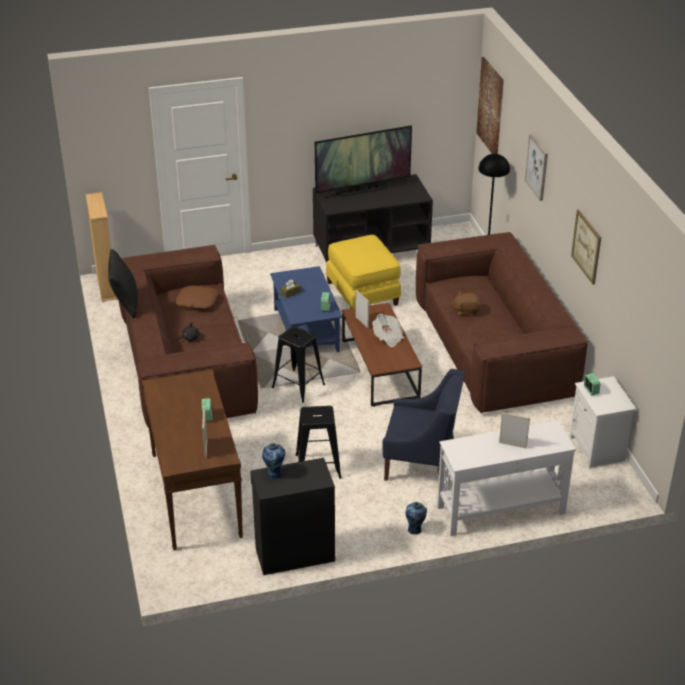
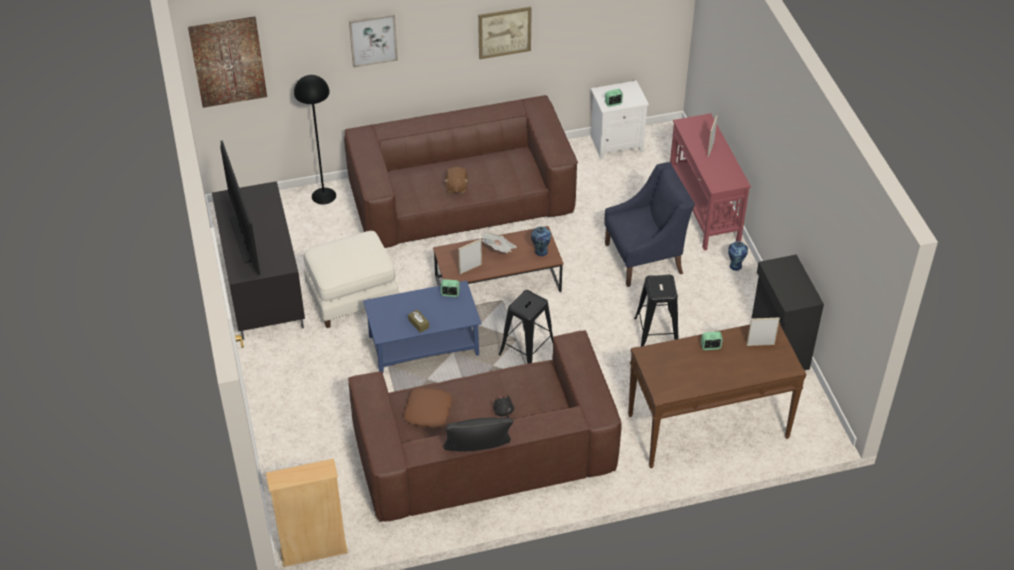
camera: 90 degrees left, 10 degrees up
vase [262,443,285,479] -> vase moved to [531,227,551,256]
yellow ottoman [326,235,401,308] -> white ottoman [304,231,399,328]
blue armchair [382,369,465,481] -> blue armchair turned 60 degrees clockwise [604,162,695,287]
white console table [437,421,576,536] -> red console table [670,113,751,251]

